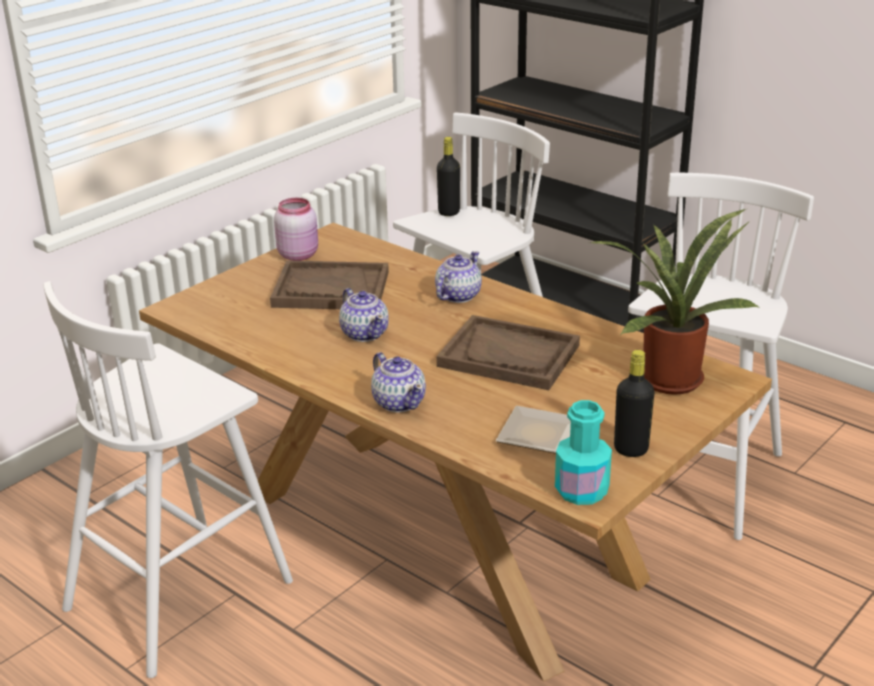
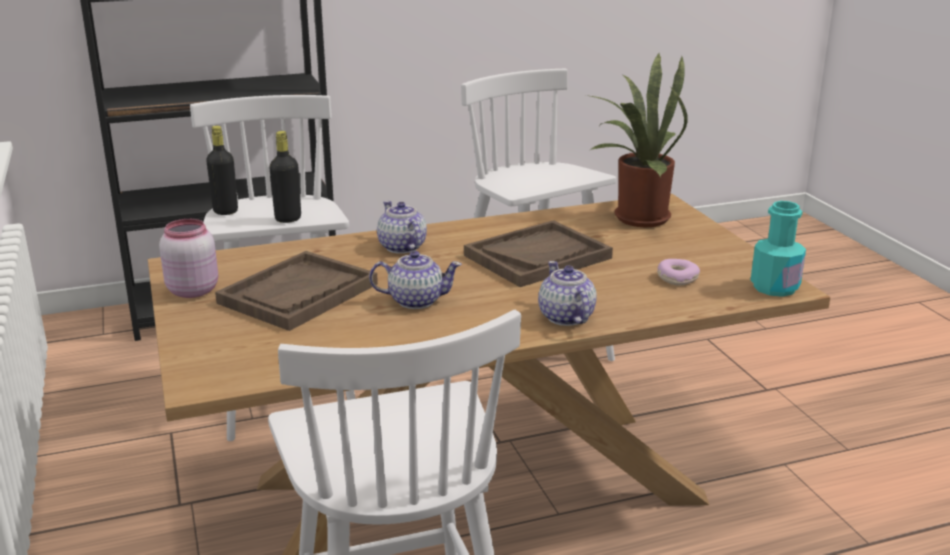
camera: 60 degrees left, 5 degrees down
teapot [371,352,426,413] -> teapot turned 105 degrees counterclockwise [538,261,597,326]
plate [496,406,571,454] -> donut [657,259,700,286]
black bottle [614,350,655,457] -> black bottle moved to [269,131,301,223]

